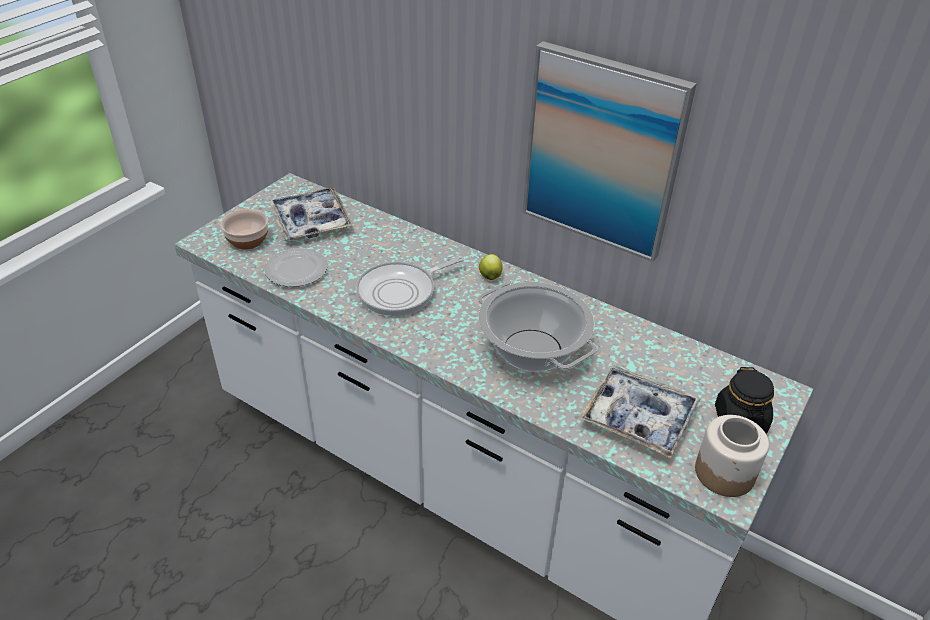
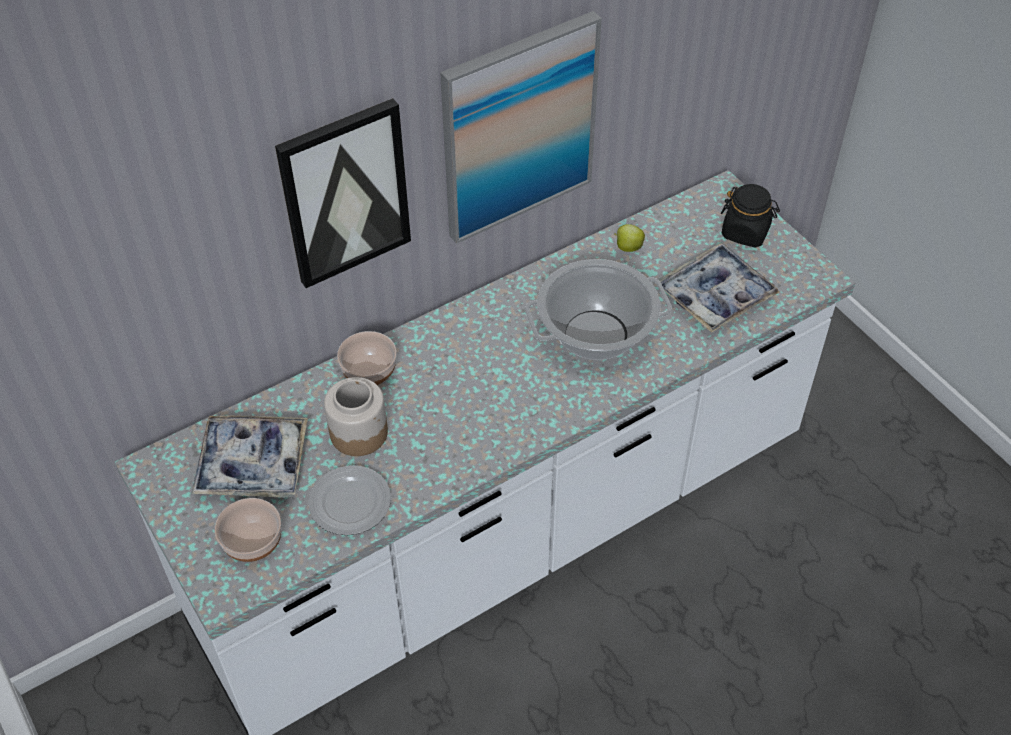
camera: 65 degrees left, 10 degrees up
frying pan [356,256,464,316] -> none
apple [479,254,502,280] -> apple moved to [614,224,645,252]
jar [695,415,769,497] -> jar moved to [324,377,388,456]
none -> picture [275,98,411,288]
none -> bowl [337,331,397,385]

